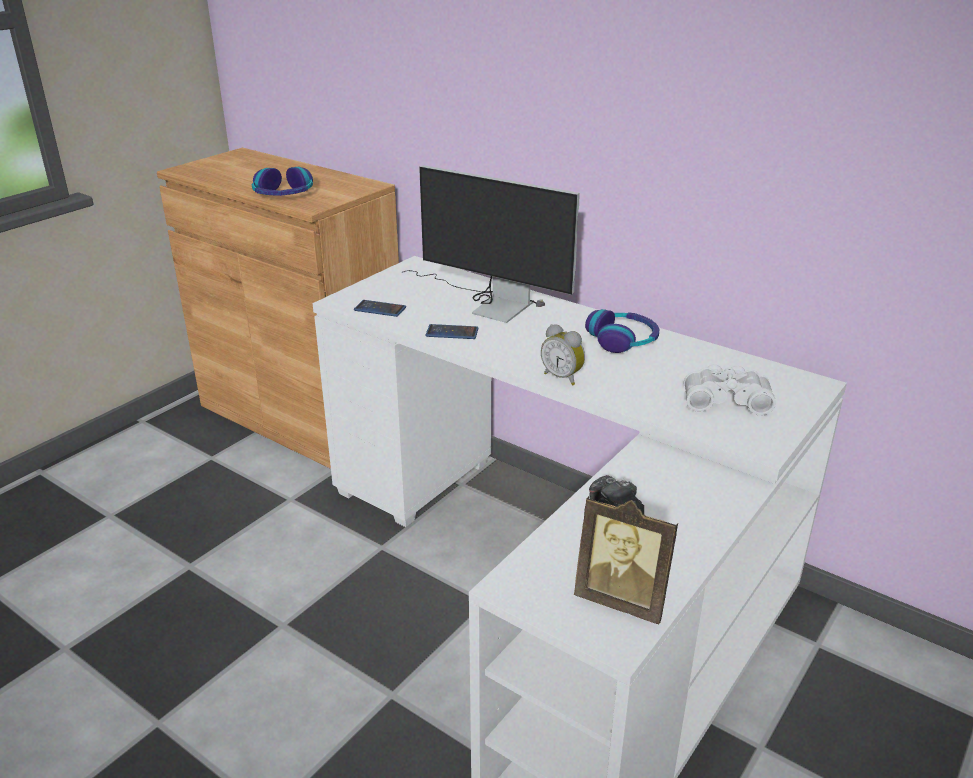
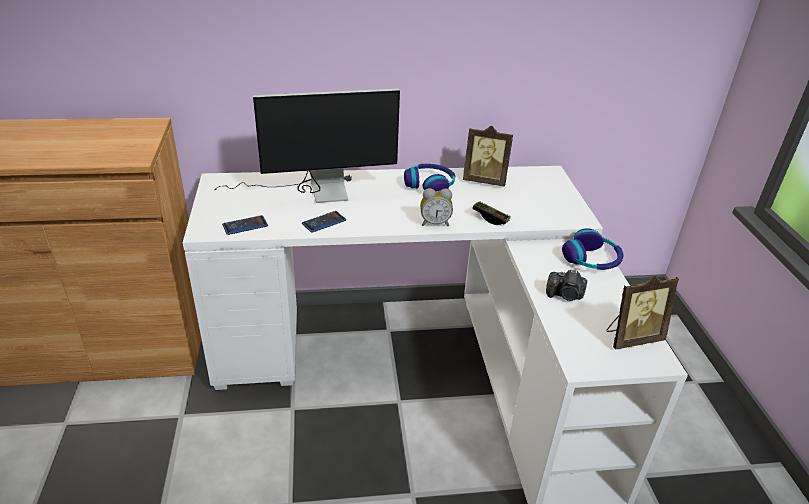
camera: 45 degrees left, 5 degrees up
headphones [252,167,313,196] -> headphones moved to [562,228,624,270]
white binoculars [684,364,776,415] -> none
none -> picture frame [463,126,513,187]
none -> game controller [472,201,511,225]

